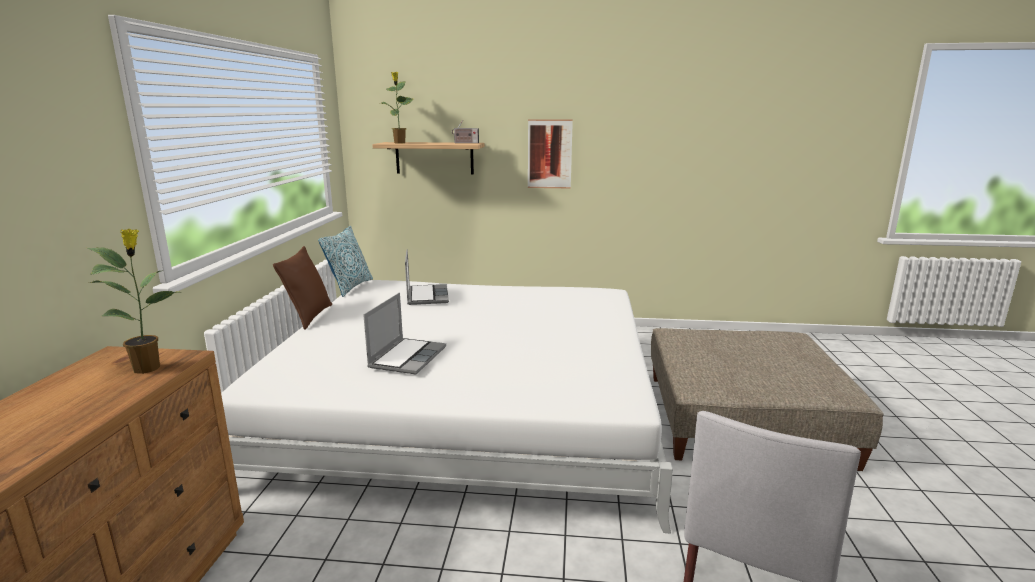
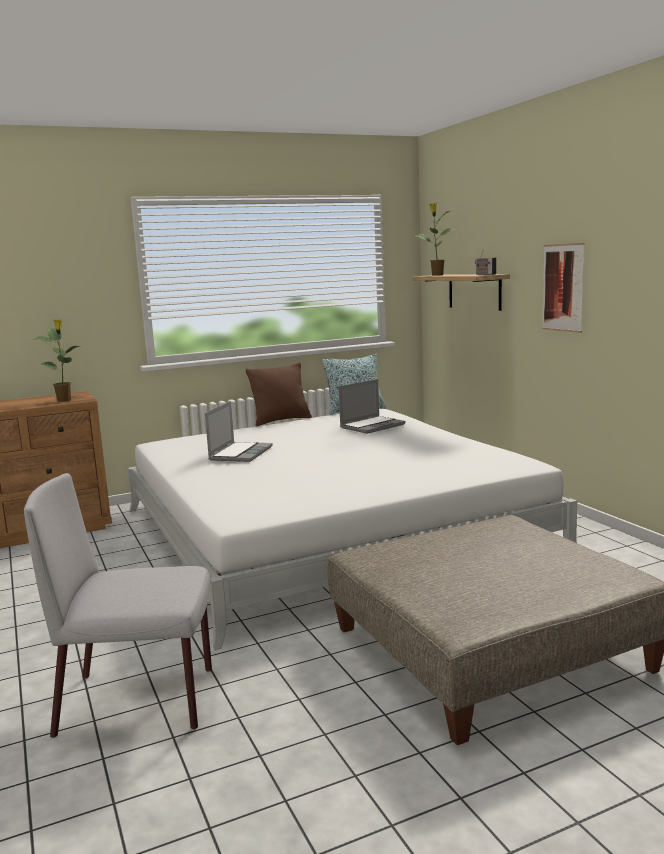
camera: 60 degrees right, 5 degrees down
laptop [363,293,446,375] -> laptop turned 60 degrees counterclockwise [205,401,273,462]

